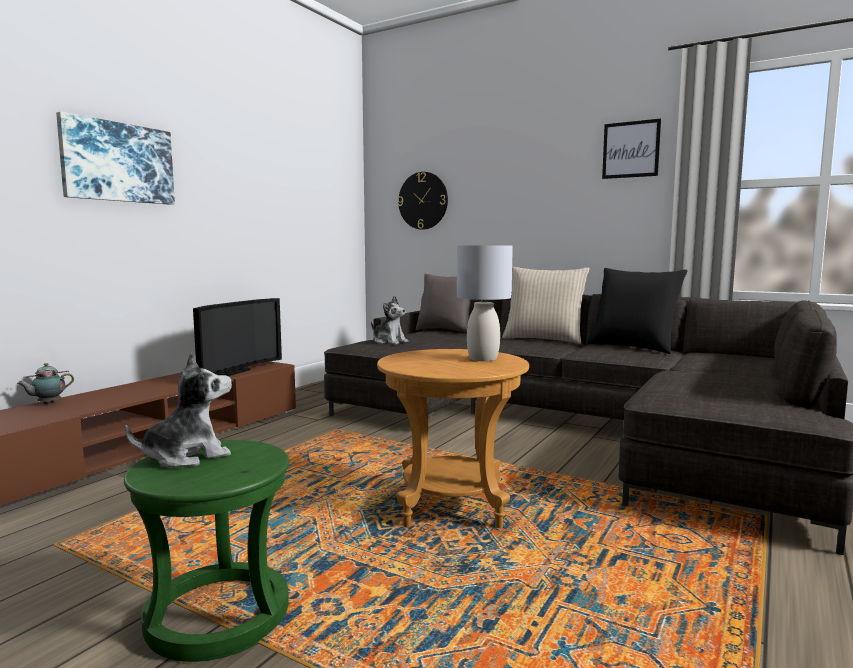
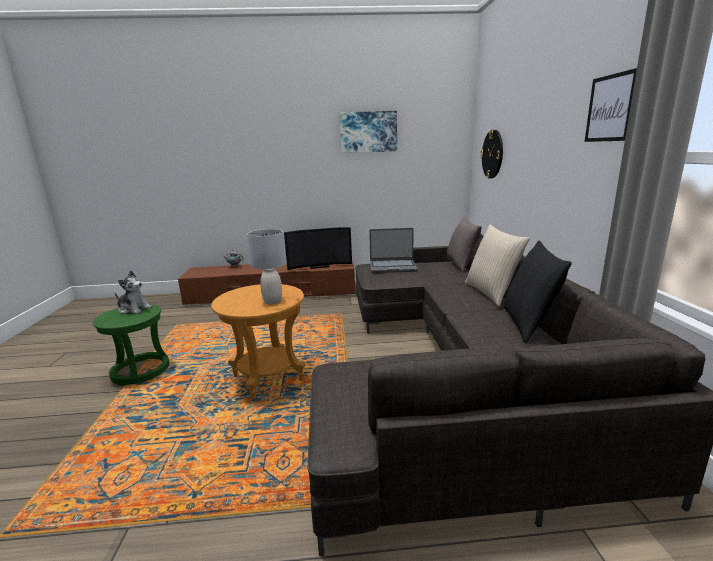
camera: 55 degrees right, 10 degrees up
picture [56,112,175,205] -> picture moved to [339,111,397,153]
plush toy [371,296,408,344] -> laptop [369,228,418,273]

